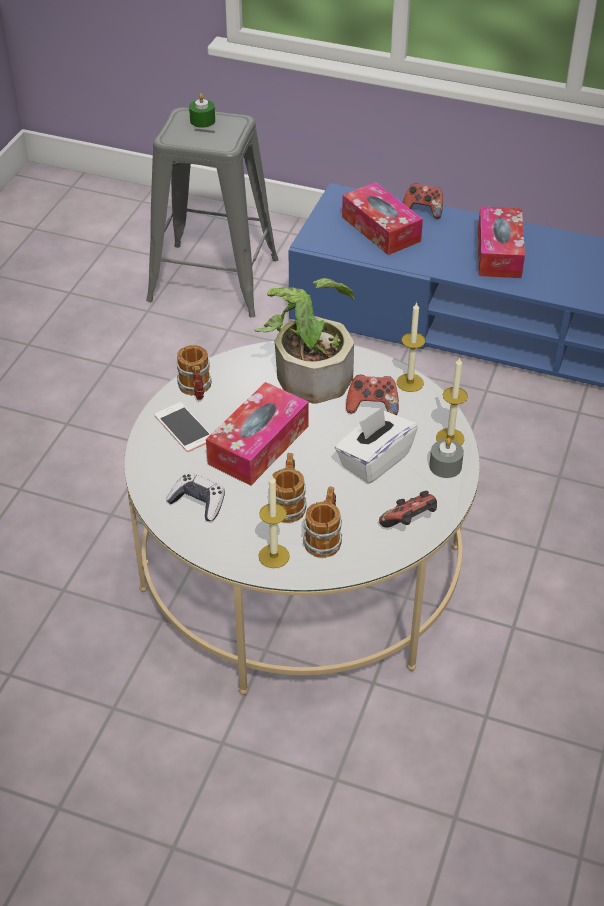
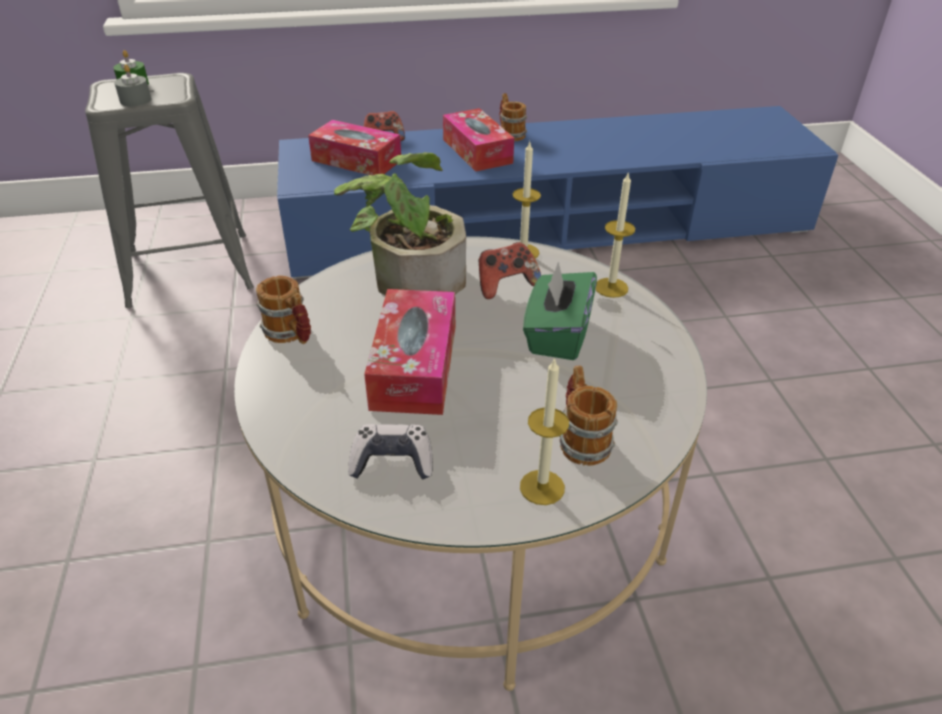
camera: 30 degrees left, 5 degrees down
phone [154,402,211,452] -> none
mug [272,453,306,523] -> mug moved to [499,93,527,141]
white tissue box [335,407,418,483] -> green tissue box [523,262,597,360]
game controller [379,491,437,528] -> none
grey candle [429,438,464,478] -> grey candle moved to [114,64,151,106]

